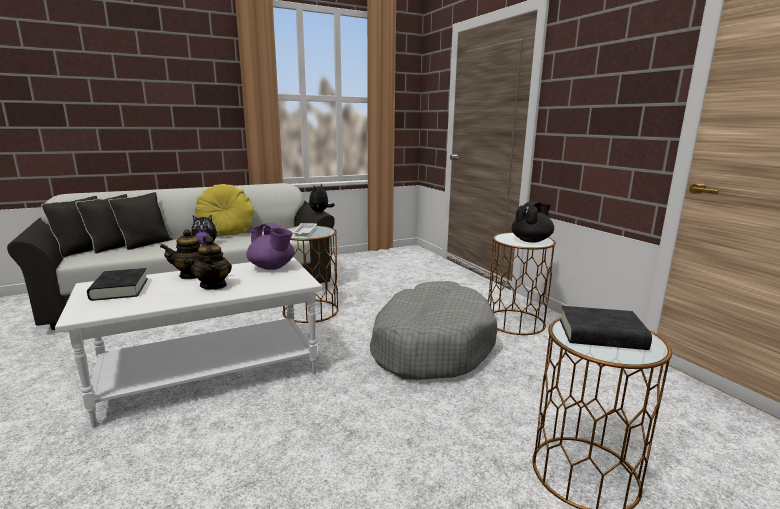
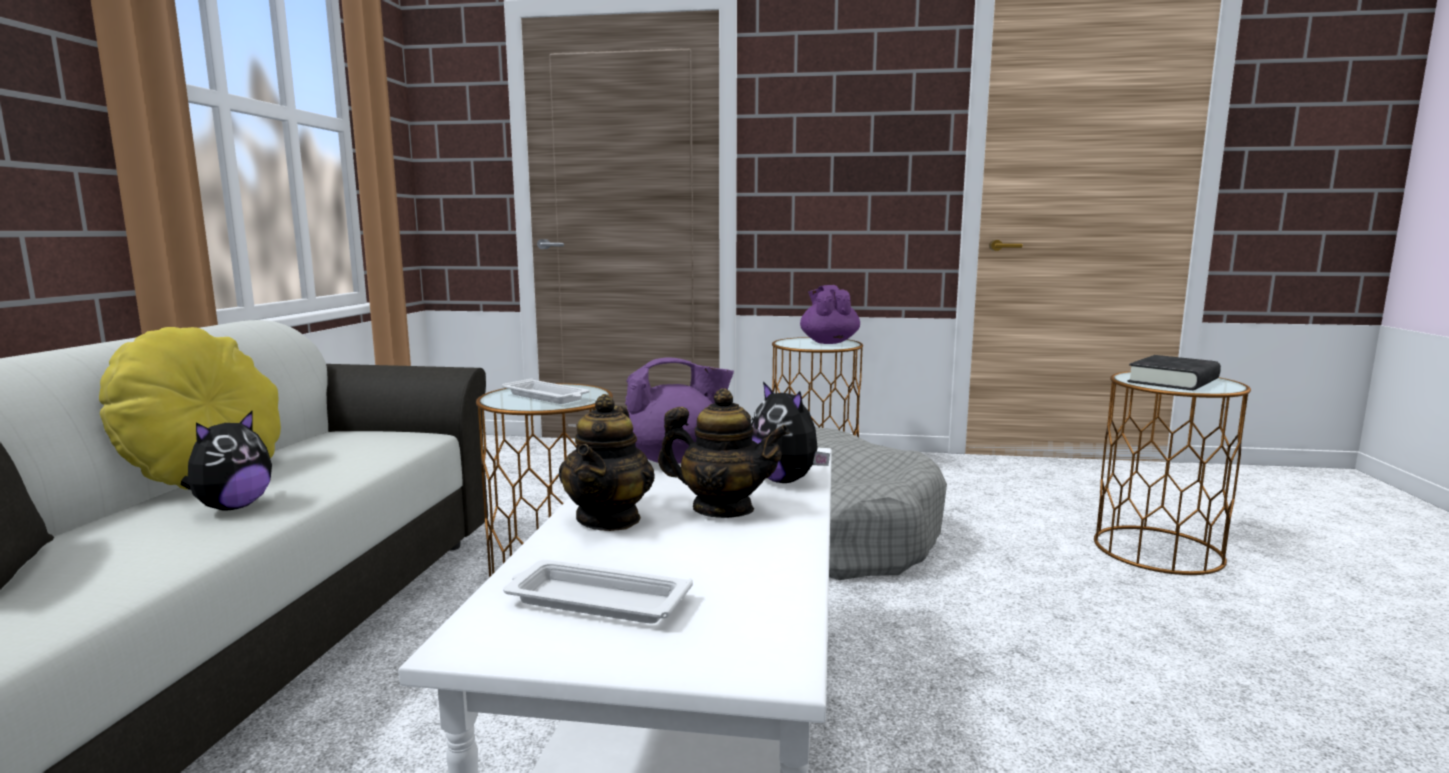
camera: 55 degrees left, 5 degrees down
black book [87,268,148,301] -> white tray [503,560,693,624]
plush toy [309,183,335,212] -> plush toy moved to [751,381,830,483]
black teapot [511,202,554,243] -> purple teapot [800,285,860,344]

